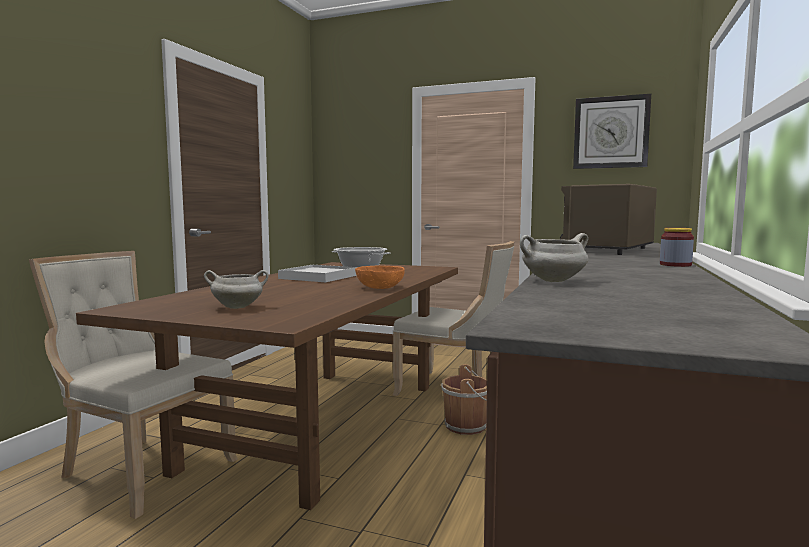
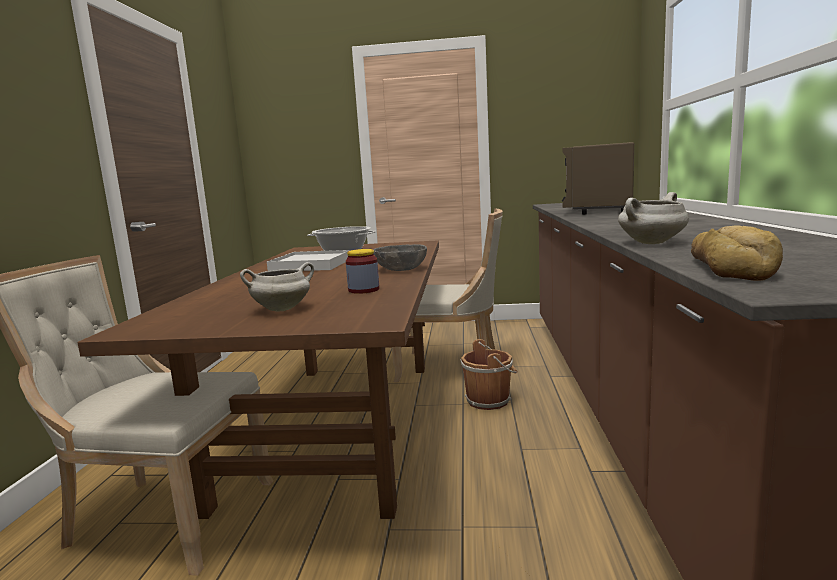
camera: 15 degrees left, 5 degrees up
orange bowl [355,265,405,289] -> grey bowl [373,244,427,271]
wall clock [573,94,651,169] -> none
jar [660,228,694,267] -> jar moved to [346,249,379,294]
none -> bread [691,226,783,281]

